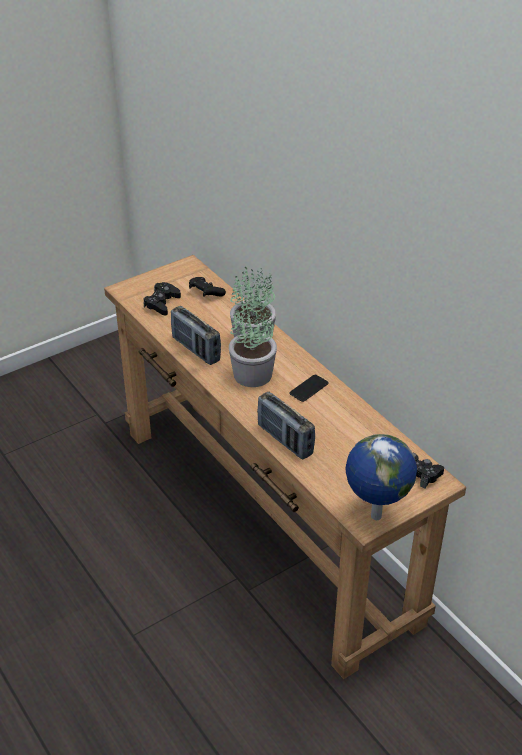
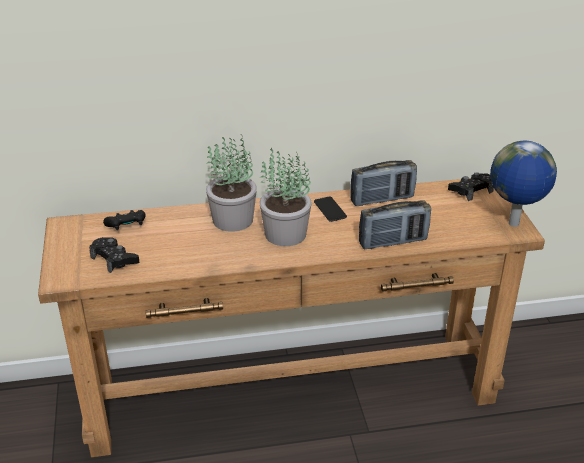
camera: 65 degrees left, 5 degrees down
radio [171,306,221,365] -> radio moved to [350,160,417,206]

